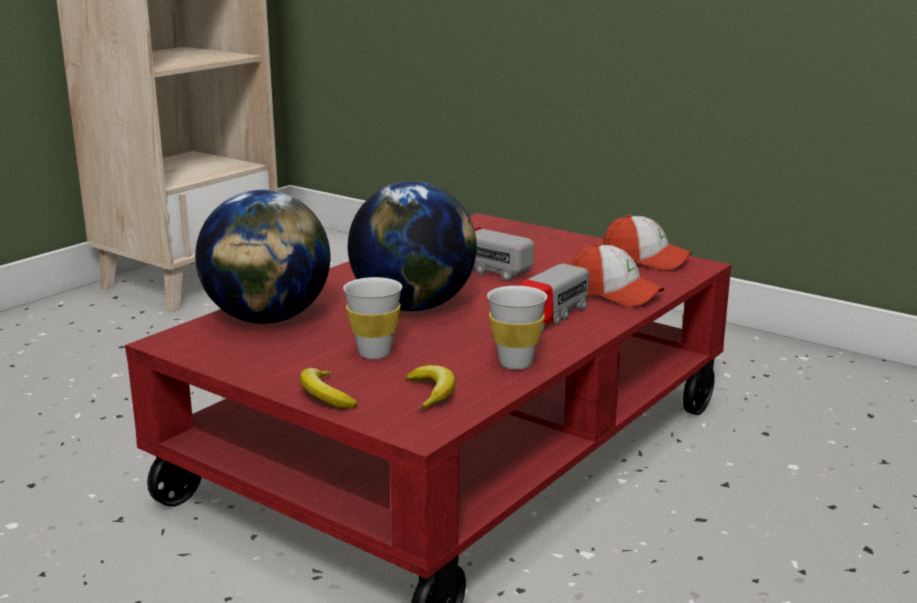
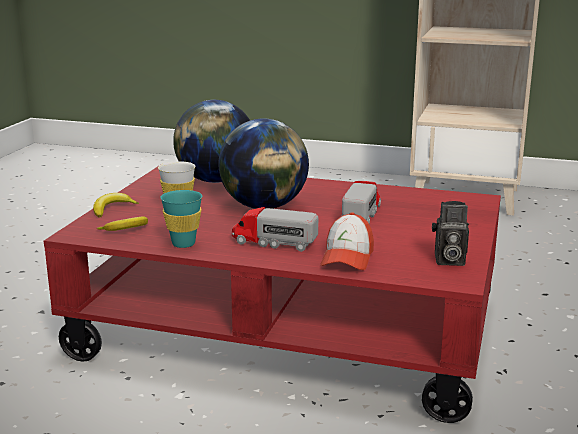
camera: 70 degrees right, 0 degrees up
white cup [487,286,547,370] -> turquoise cup [160,190,202,248]
cap [603,215,692,271] -> camera [432,201,469,266]

